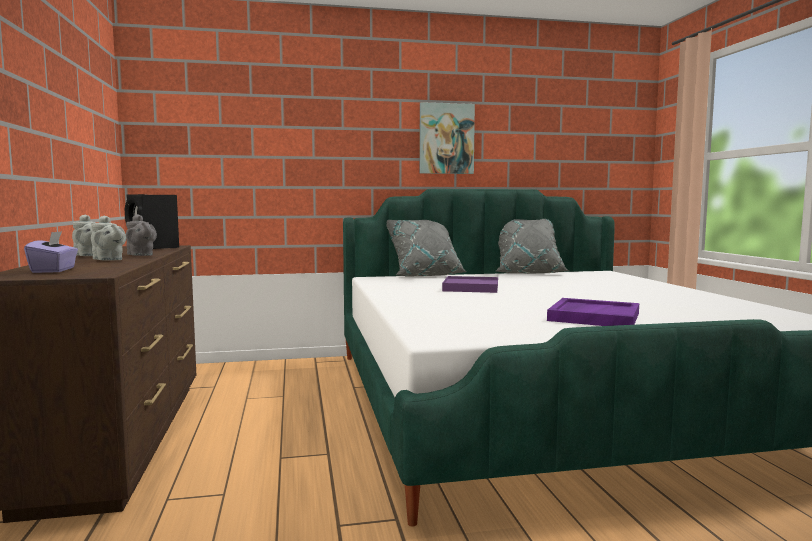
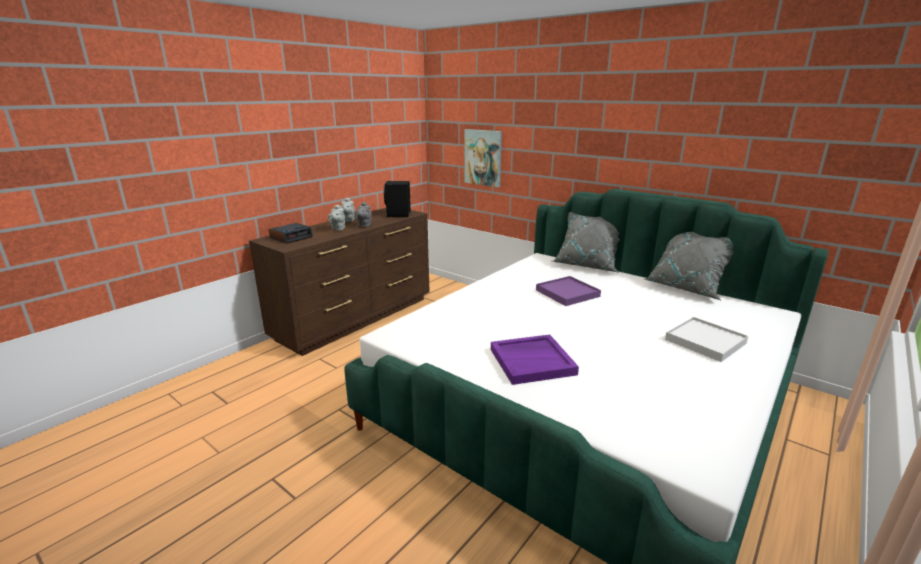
camera: 50 degrees right, 15 degrees up
purple tissue box [24,231,78,273] -> alarm clock [269,223,313,244]
picture [419,102,475,174] -> picture moved to [464,129,502,187]
none -> white tray [665,317,748,362]

